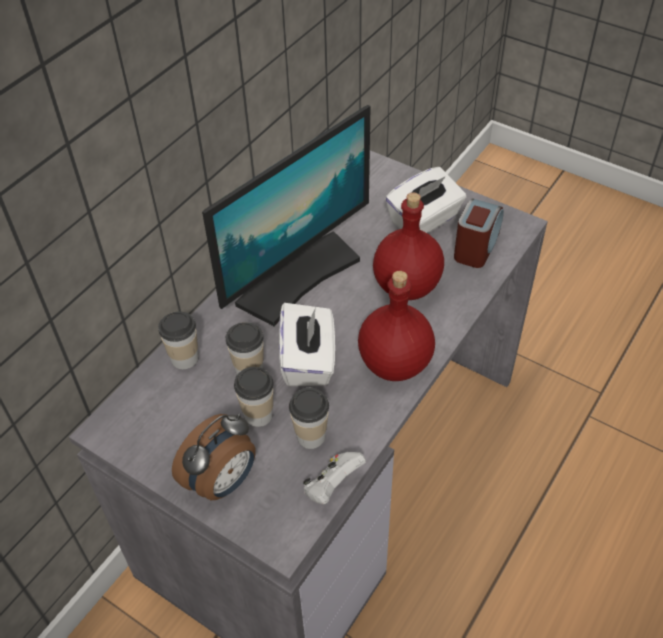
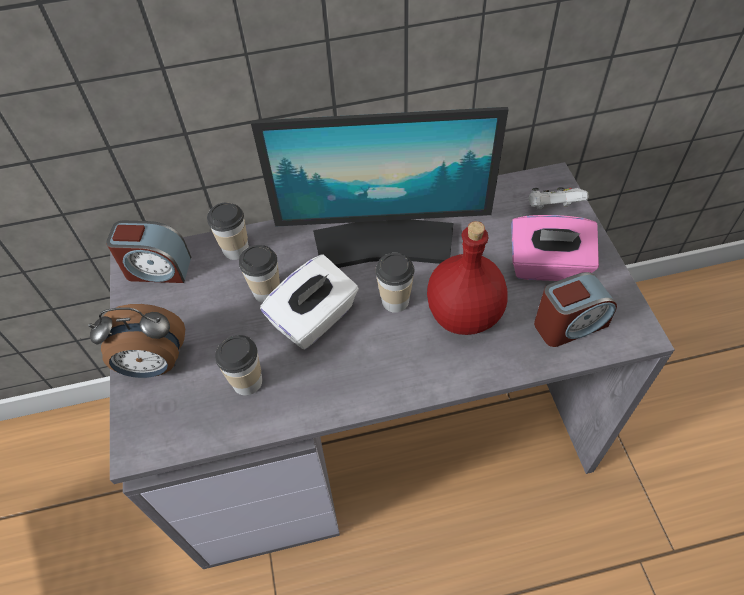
camera: 45 degrees right, 5 degrees up
cup [234,367,274,427] -> cup moved to [375,253,414,313]
white game controller [303,452,366,505] -> white game controller moved to [529,187,588,209]
red bottle [358,271,435,381] -> none
white tissue box [385,167,466,234] -> pink tissue box [511,215,599,281]
none -> alarm clock [106,220,191,283]

